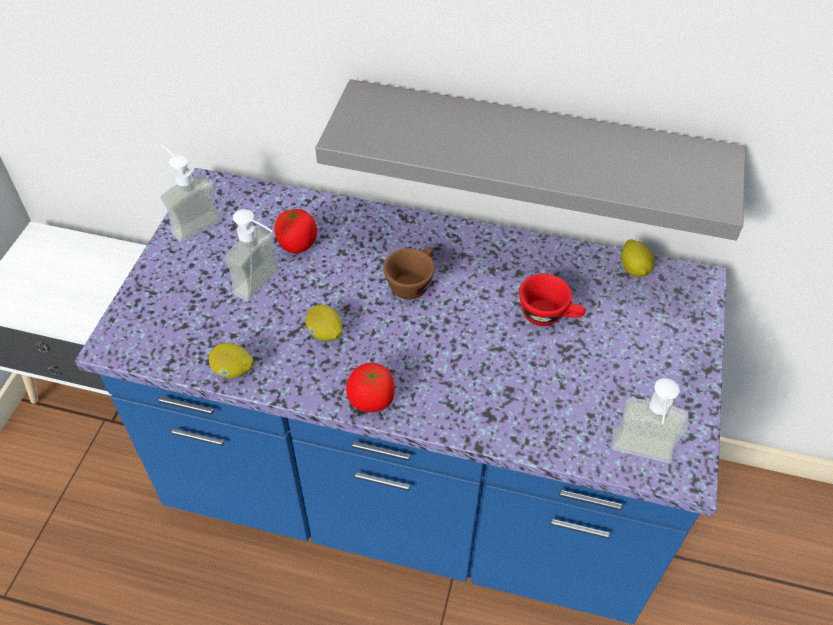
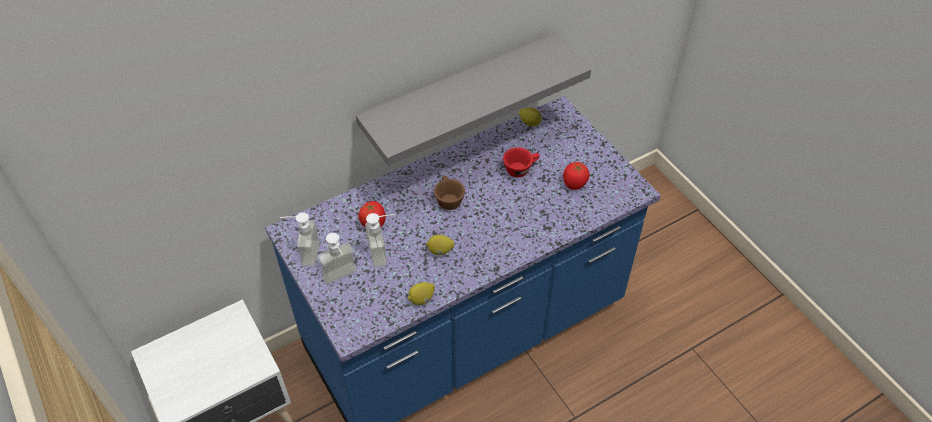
camera: 45 degrees left, 0 degrees up
tomato [346,363,395,412] -> tomato moved to [563,162,590,190]
soap dispenser [612,378,689,463] -> soap dispenser moved to [318,233,357,285]

